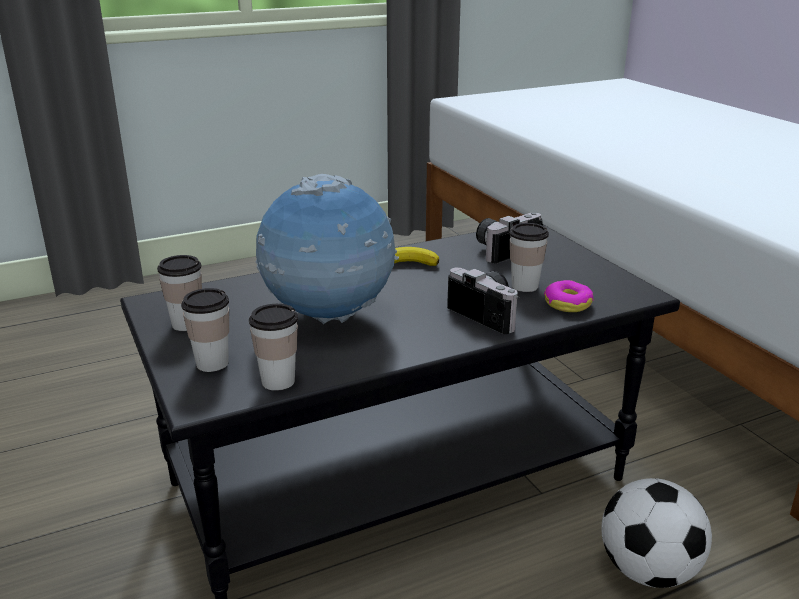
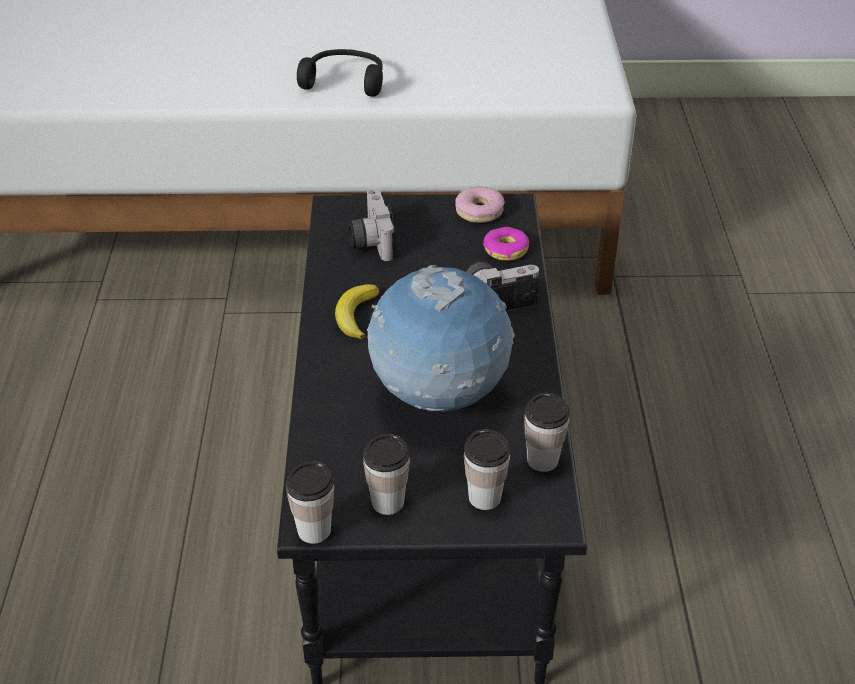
camera: 65 degrees left, 15 degrees up
cup [510,223,549,292] -> cup moved to [286,461,334,544]
football [601,478,712,588] -> none
none -> black headphones [297,49,383,97]
none -> donut [455,186,505,223]

